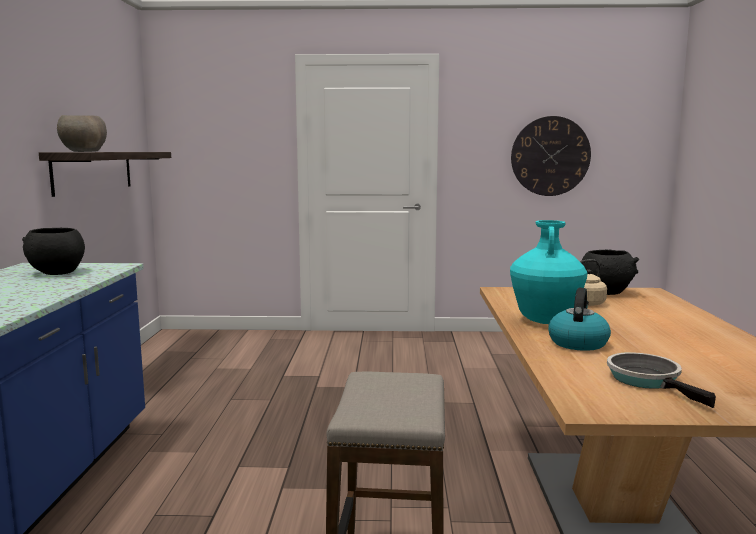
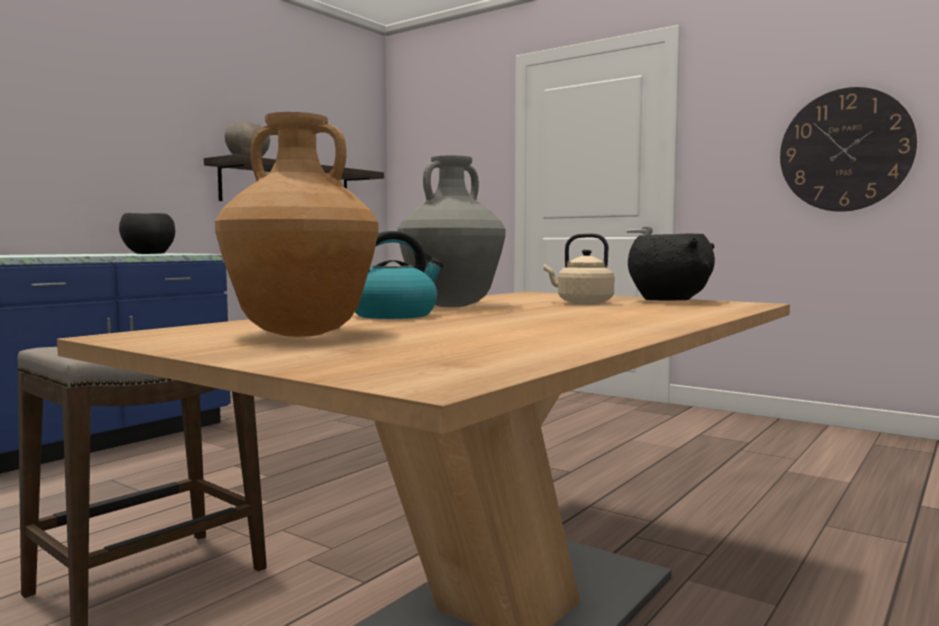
camera: 35 degrees right, 5 degrees down
turquoise vase [510,220,588,324] -> grey vase [397,156,506,307]
frying pan [607,352,716,408] -> brown vase [215,112,378,337]

